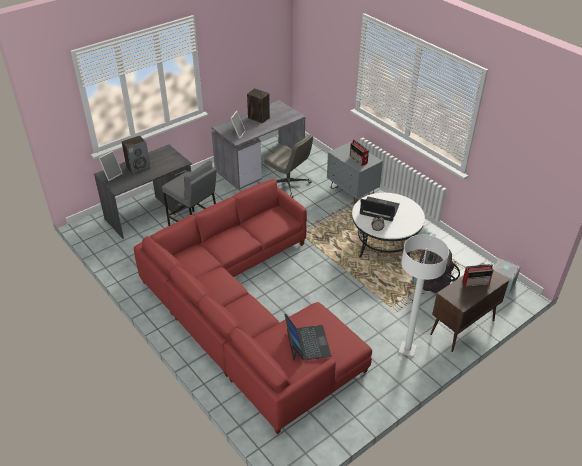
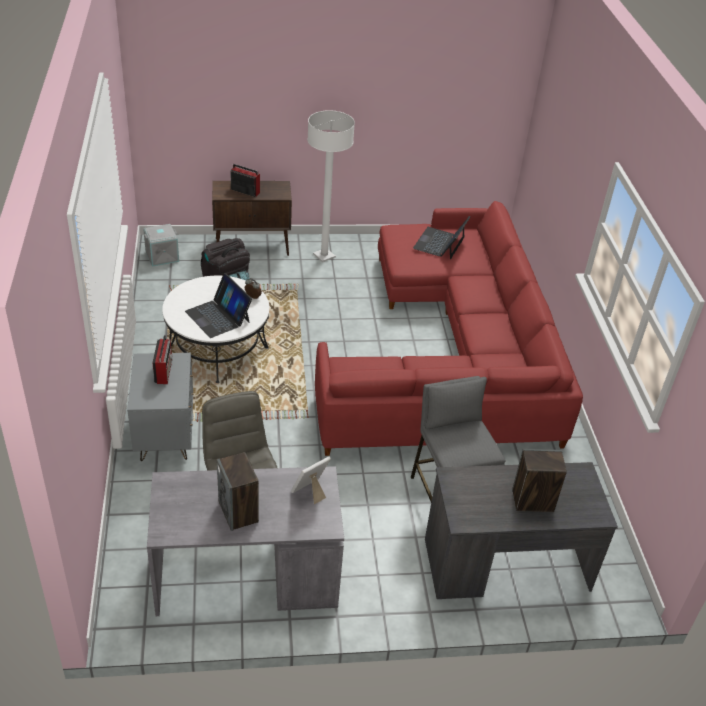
camera: 150 degrees left, 0 degrees up
picture frame [99,151,123,181] -> none

